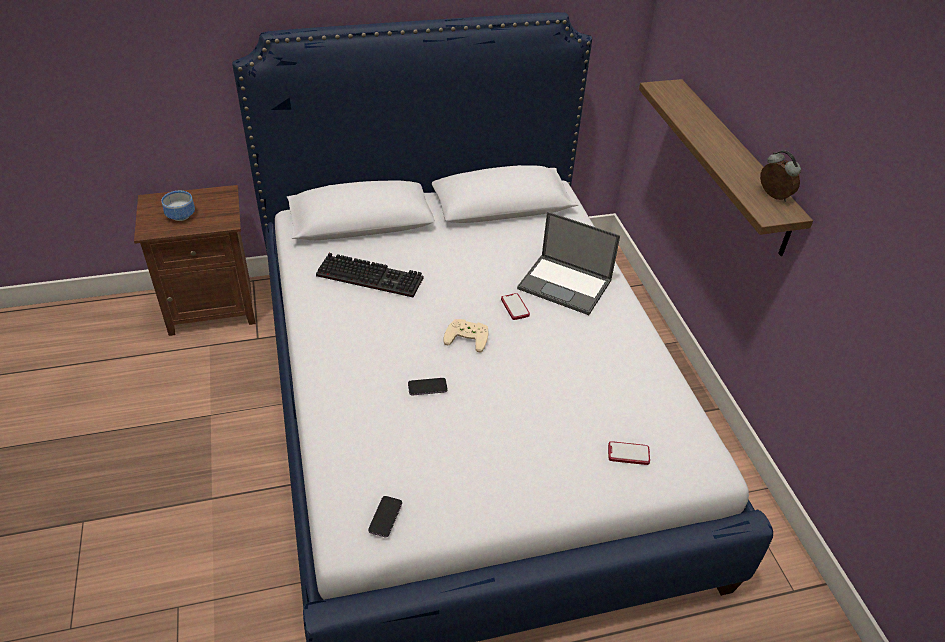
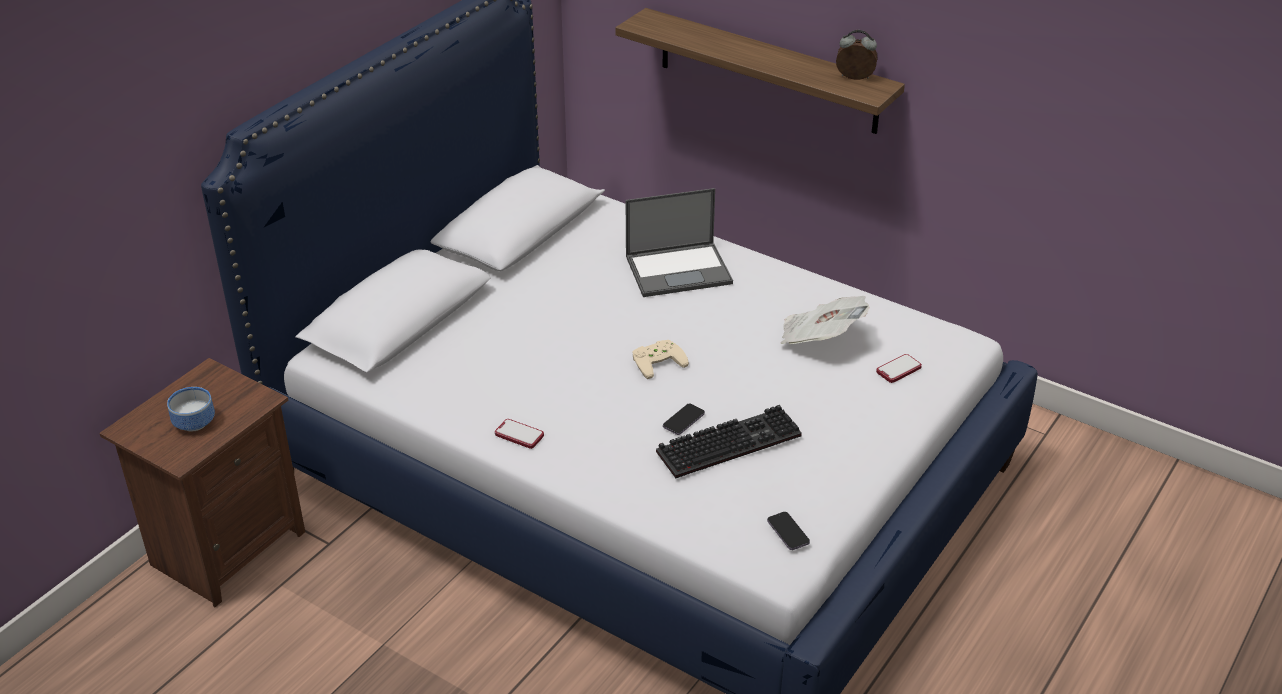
camera: 40 degrees left, 5 degrees down
keyboard [316,253,423,297] -> keyboard moved to [656,405,802,478]
phone [501,293,530,320] -> phone moved to [495,419,544,449]
none -> newspaper [781,296,869,344]

